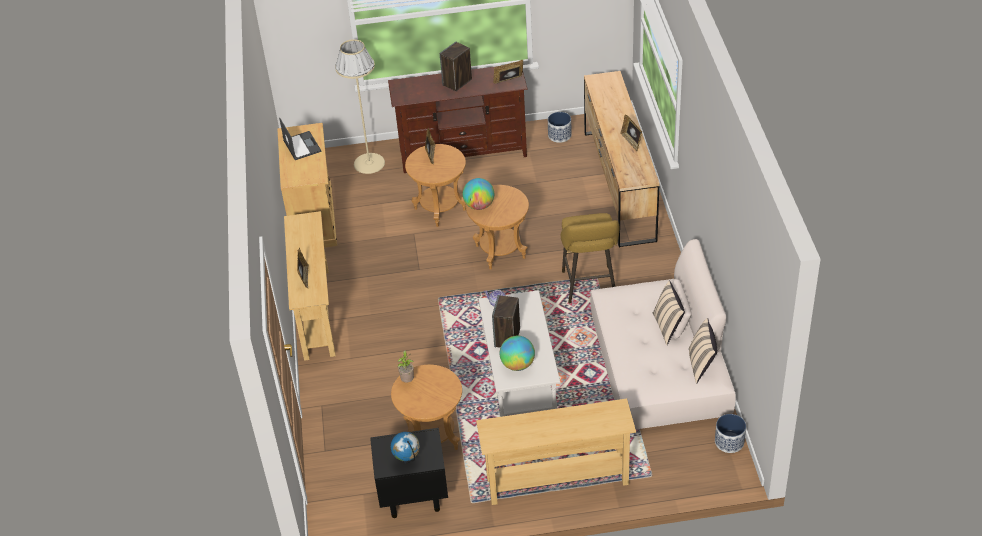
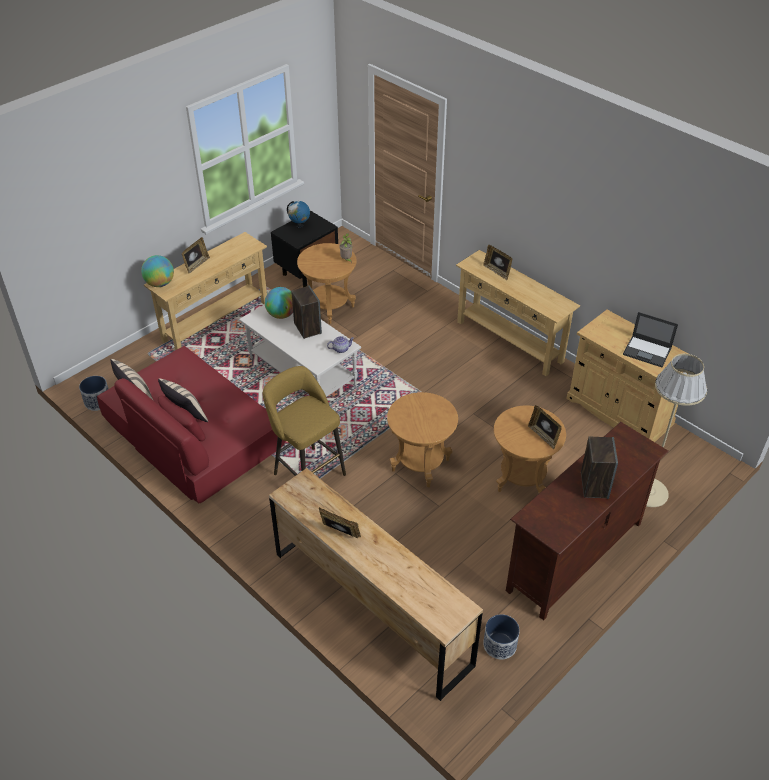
camera: 140 degrees right, 0 degrees up
globe [463,178,494,210] -> globe moved to [141,255,174,287]
picture frame [493,60,523,84] -> picture frame moved to [182,237,210,274]
beige sofa [590,239,736,430] -> red sofa [97,346,285,503]

